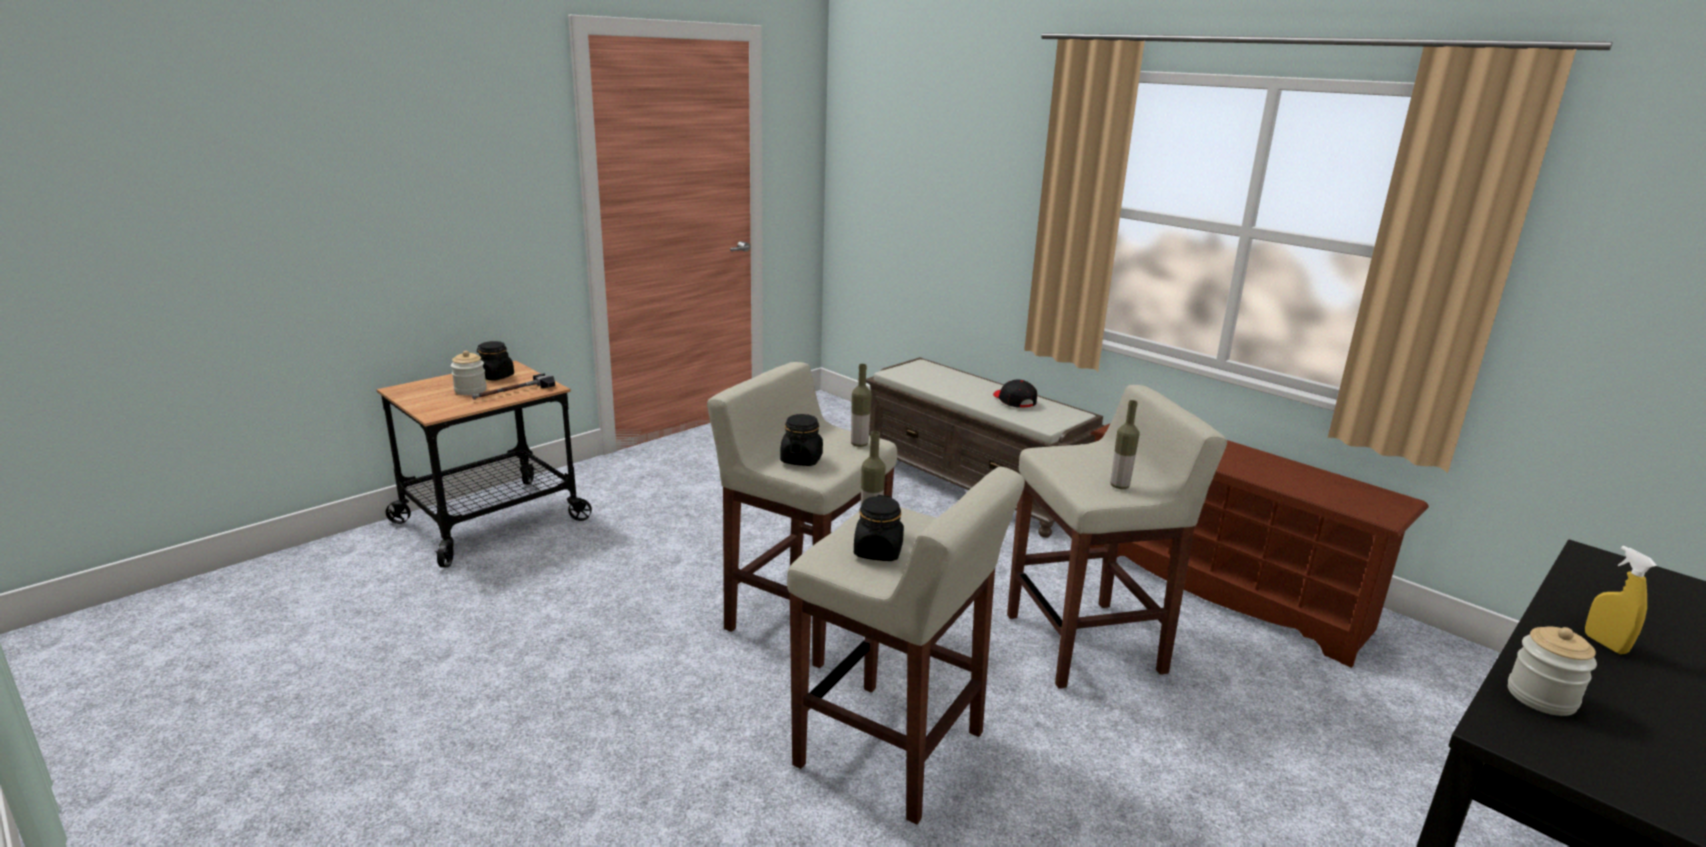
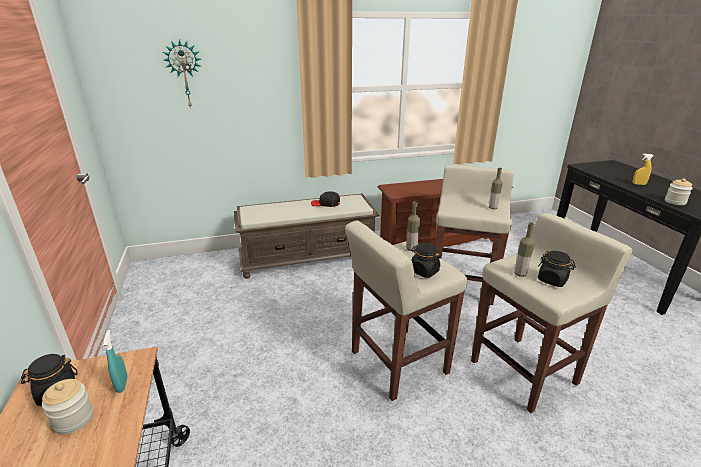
camera: 60 degrees left, 5 degrees up
hammer [472,373,555,400] -> turquoise spray bottle [103,330,128,393]
none -> wall clock [163,39,201,109]

